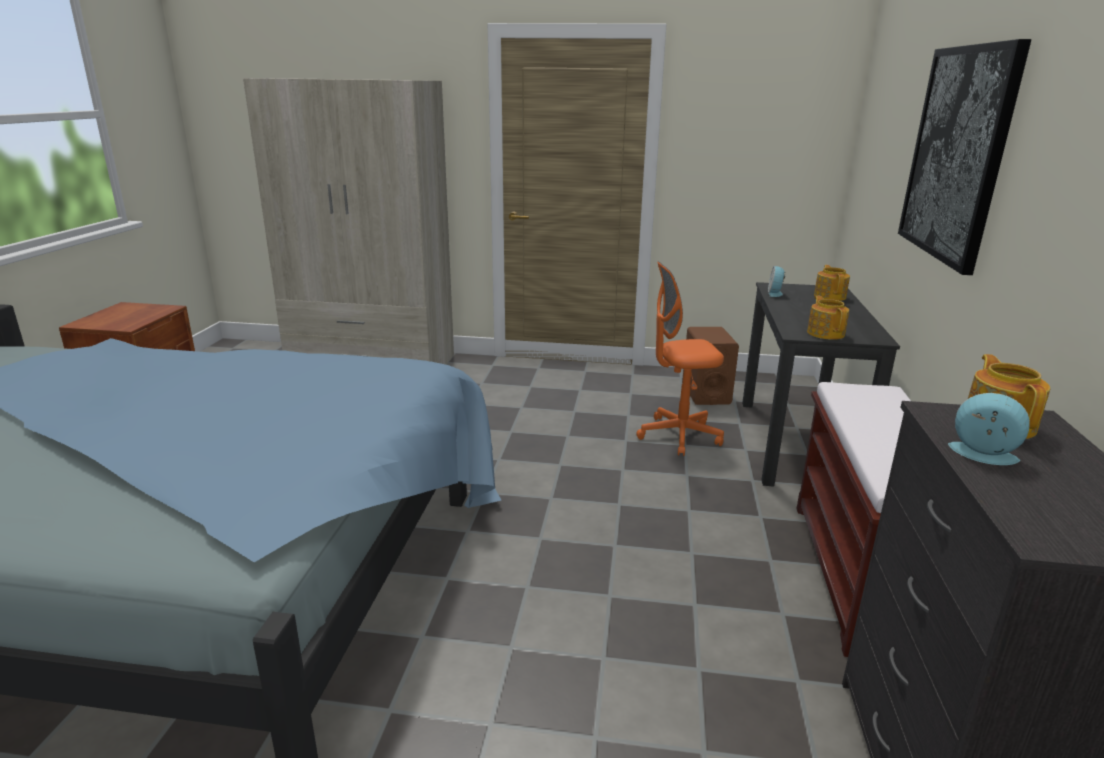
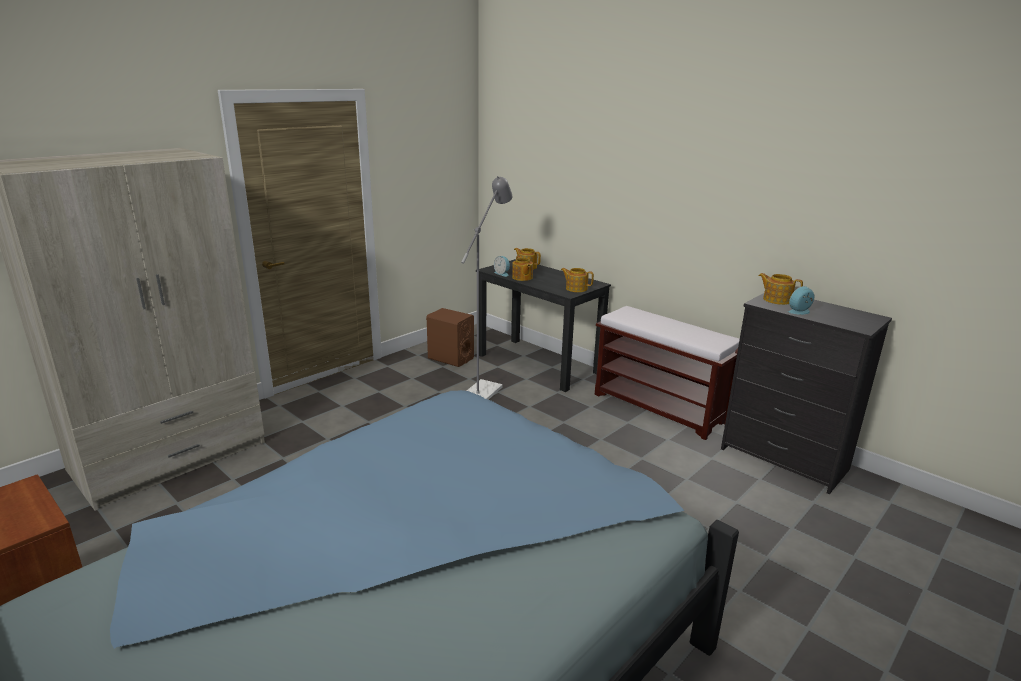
camera: 55 degrees left, 0 degrees up
orange office chair [636,262,724,456] -> grey floor lamp [461,176,513,400]
picture [898,39,1031,275] -> none
none -> teapot [512,256,533,281]

